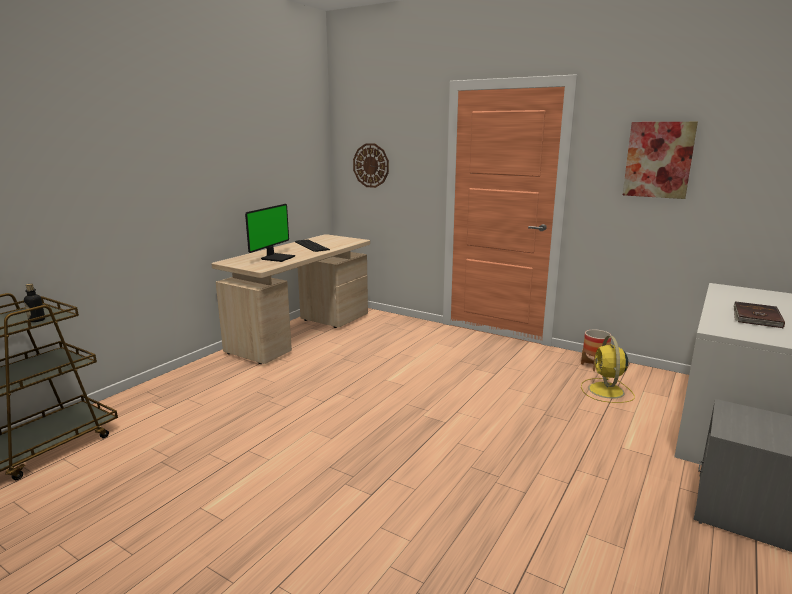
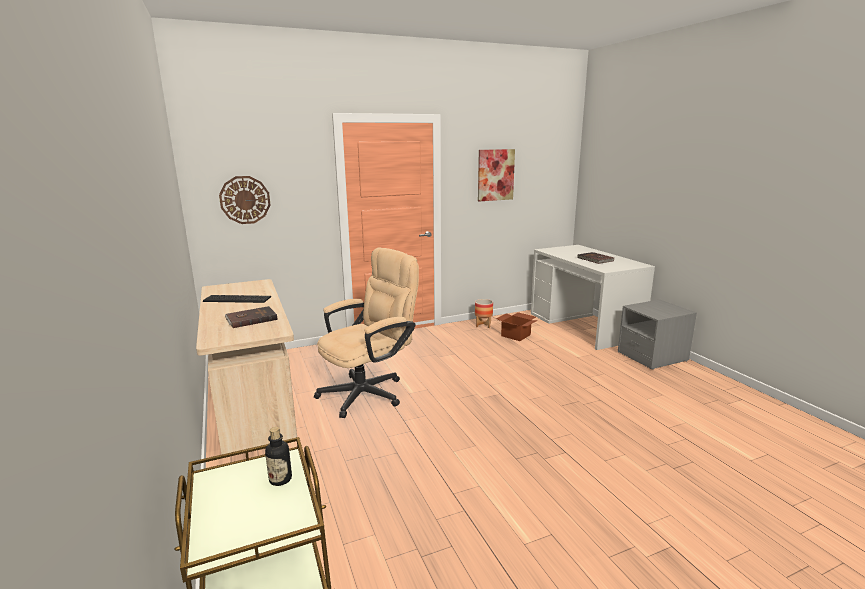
camera: 55 degrees left, 0 degrees up
monitor [245,204,295,262] -> brown book [225,306,277,328]
yellow fan [581,336,635,403] -> cardboard box [496,312,538,341]
none -> beige office chair [314,247,419,418]

